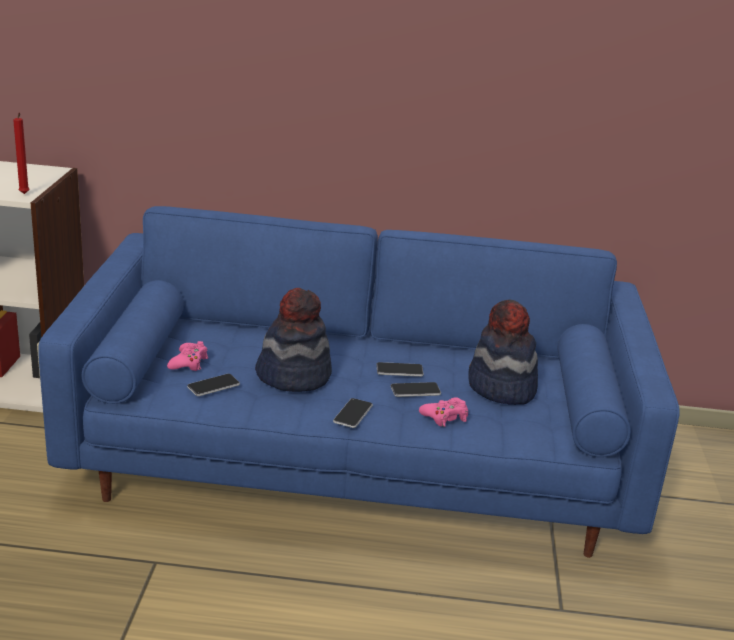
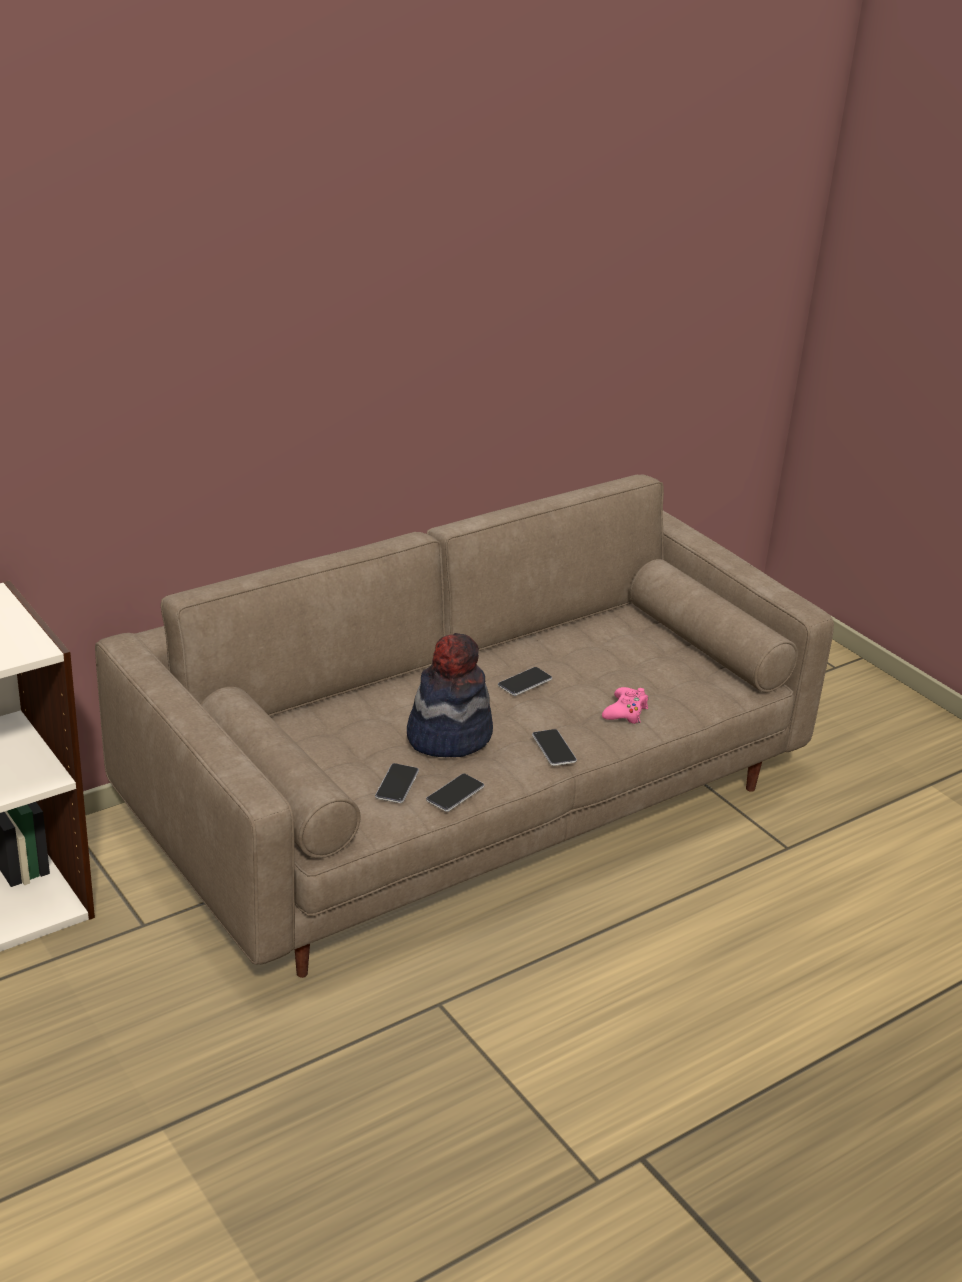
camera: 40 degrees left, 5 degrees up
red candle [13,113,29,194] -> none
blue sofa [38,206,680,558] -> beige sofa [95,475,834,978]
pink game controller [167,341,208,371] -> none
phone [391,382,441,397] -> phone moved to [426,774,484,812]
hat [469,300,538,405] -> none

